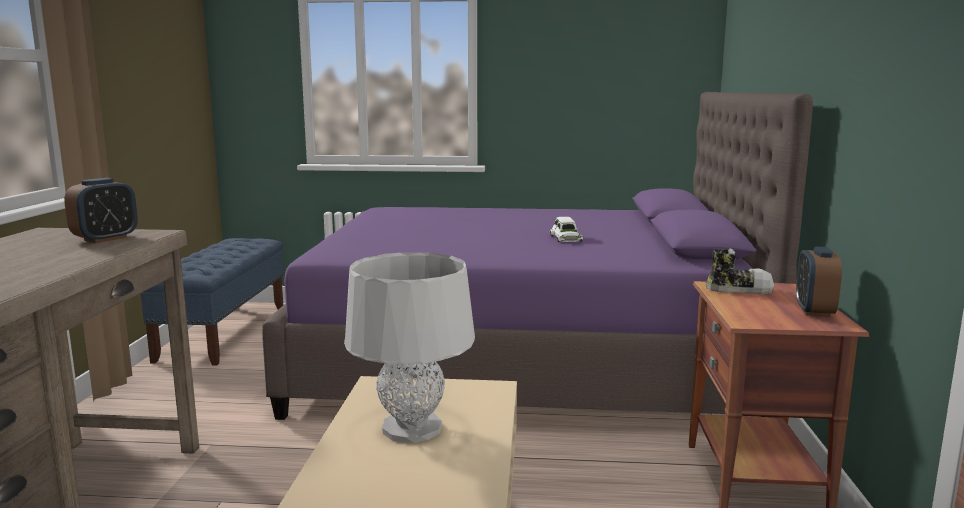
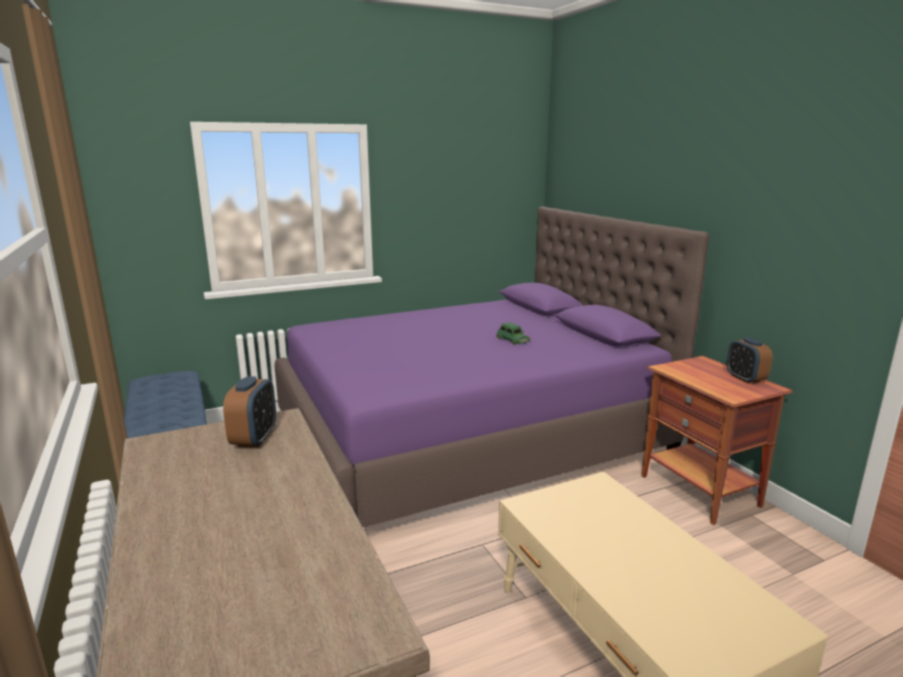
camera: 30 degrees left, 5 degrees up
grey table lamp [344,252,475,443] -> none
white toy car [550,217,583,242] -> green toy car [496,322,530,345]
shoe [706,249,774,294] -> none

